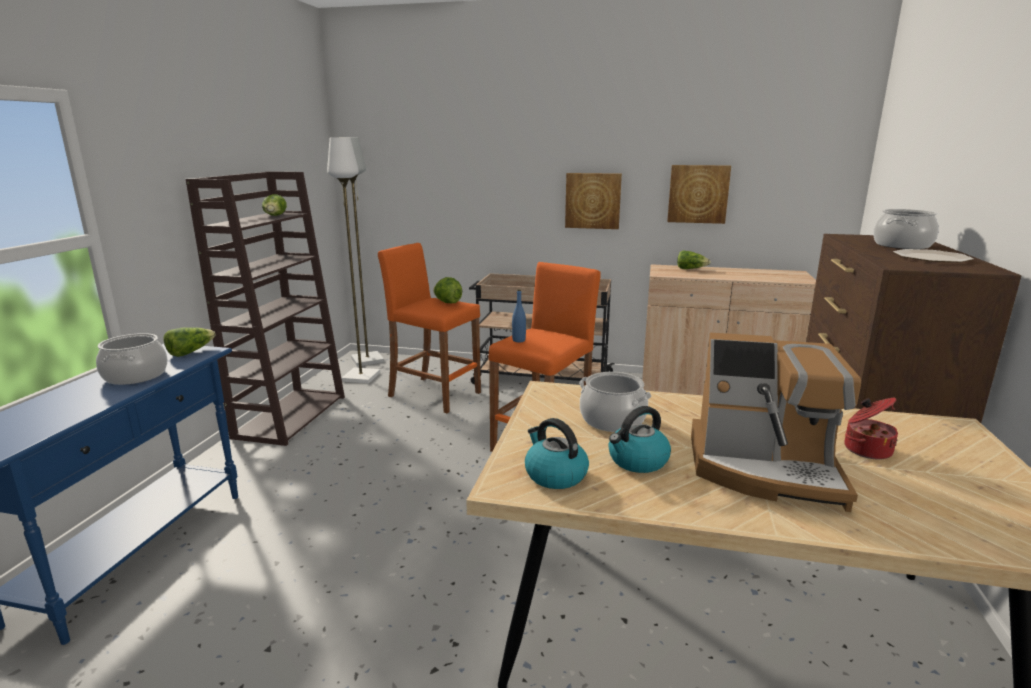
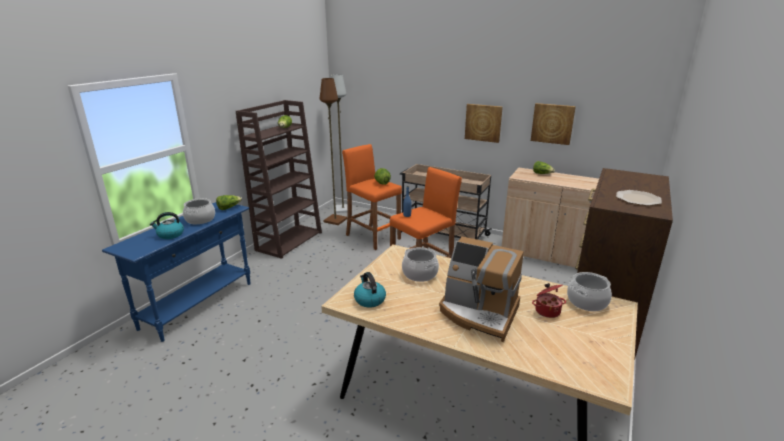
camera: 15 degrees right, 5 degrees up
white floor lamp [327,137,380,384] -> brown floor lamp [320,78,347,225]
kettle [608,406,671,473] -> kettle moved to [150,212,184,239]
cooking pot [873,209,939,249] -> cooking pot moved to [567,272,612,311]

